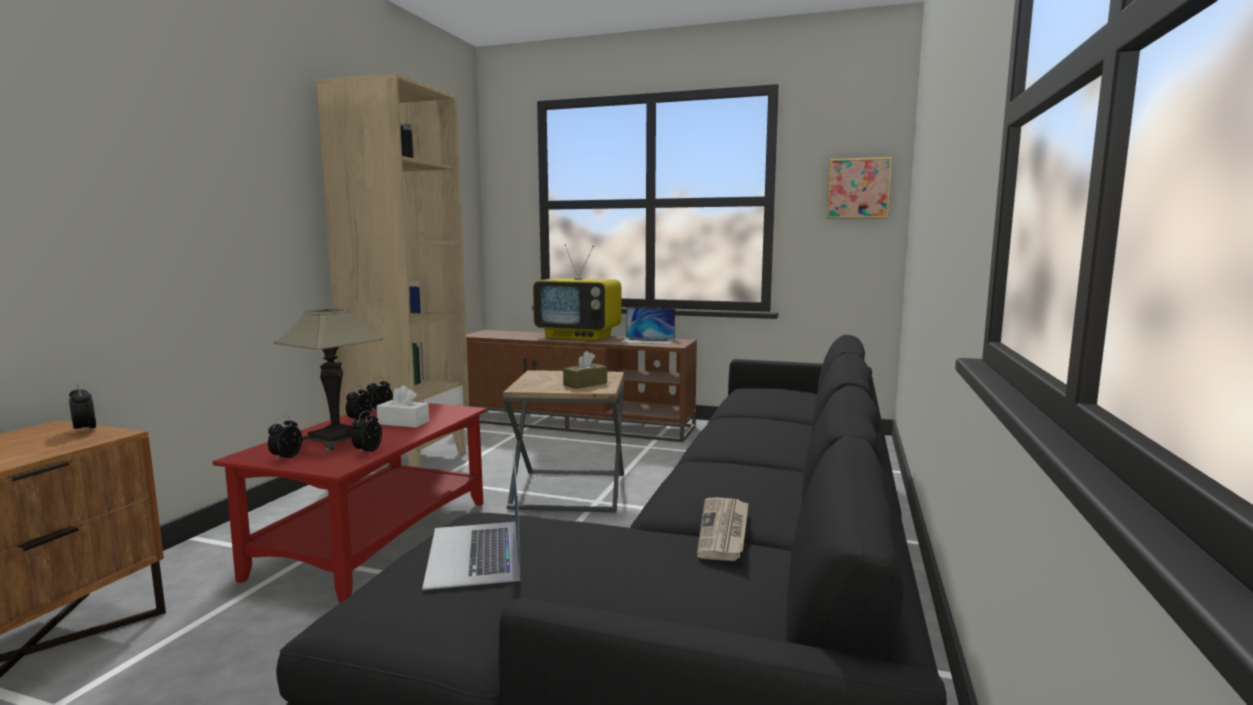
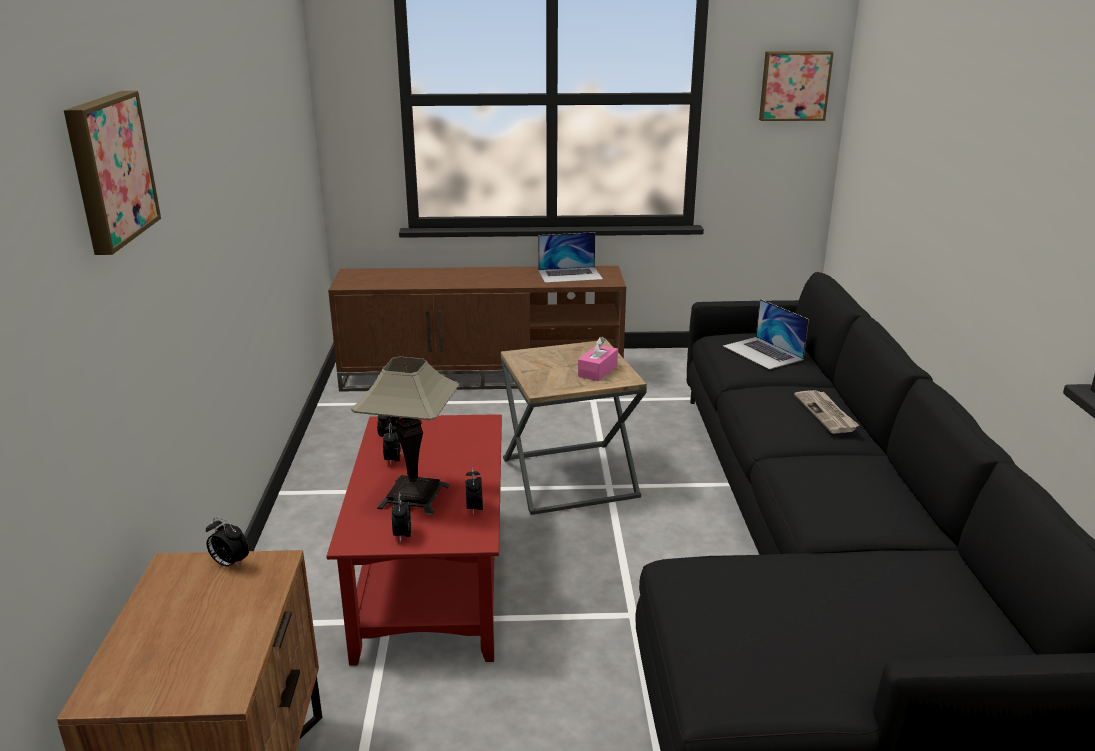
camera: 20 degrees left, 15 degrees up
beige bookcase [316,73,469,467] -> none
white tissue box [377,386,429,428] -> none
laptop [422,452,520,590] -> laptop moved to [723,299,809,370]
television [533,245,621,341] -> none
brown tissue box [563,351,607,389] -> pink tissue box [578,337,618,381]
newspaper [697,497,749,561] -> newspaper moved to [794,390,859,434]
none -> picture [64,91,161,255]

